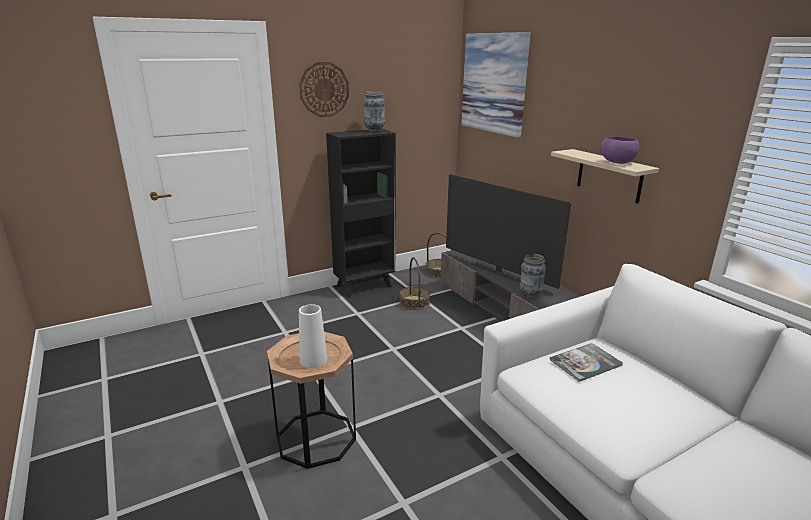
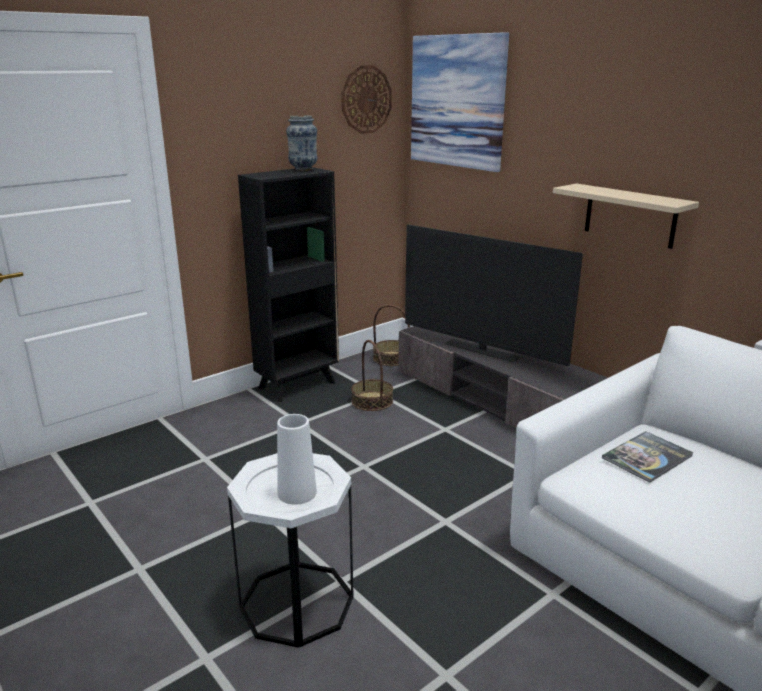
camera: 10 degrees left, 0 degrees up
brown side table [267,332,356,469] -> white side table [227,453,354,648]
wall clock [299,62,349,117] -> wall clock moved to [341,65,392,134]
vase [520,254,546,298] -> none
purple bowl [601,137,639,164] -> none

